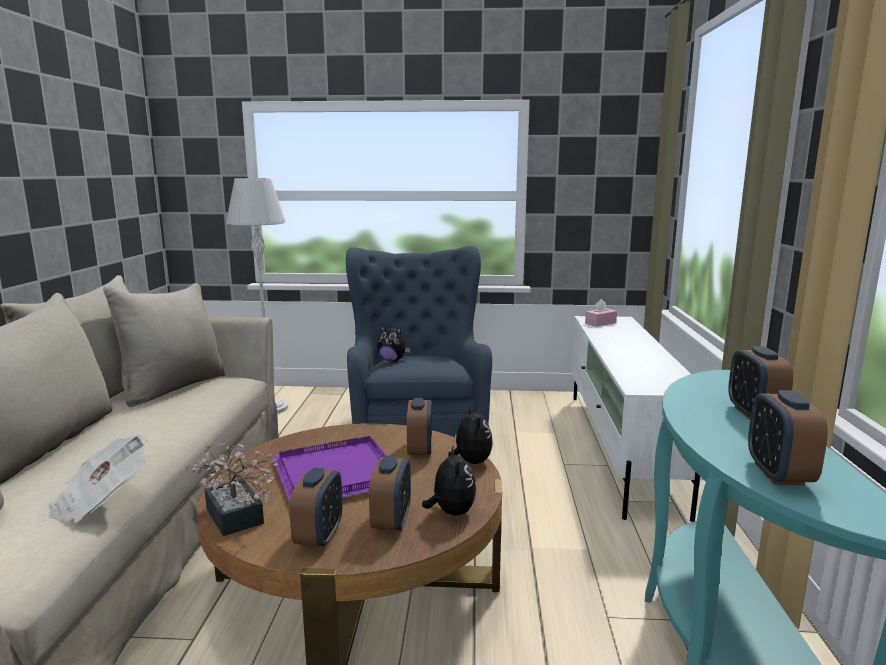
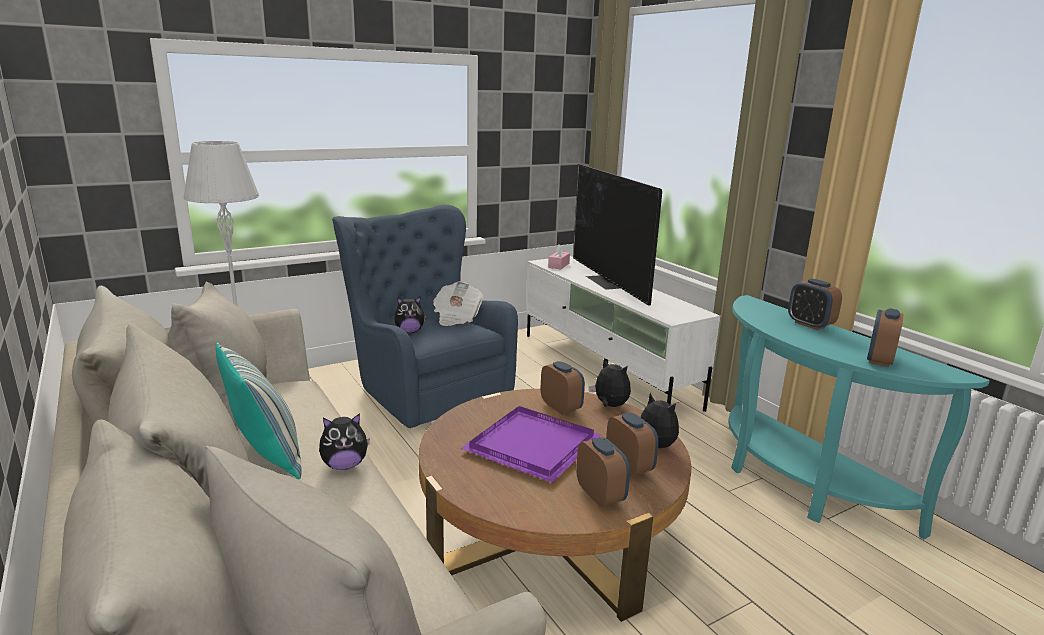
camera: 35 degrees left, 5 degrees up
newspaper [42,435,147,523] -> newspaper moved to [433,281,484,326]
potted plant [192,442,279,536] -> none
alarm clock [748,390,828,486] -> alarm clock turned 60 degrees clockwise [867,308,903,367]
none -> pillow [216,342,302,479]
none -> plush toy [319,413,370,470]
none -> television [573,164,662,306]

